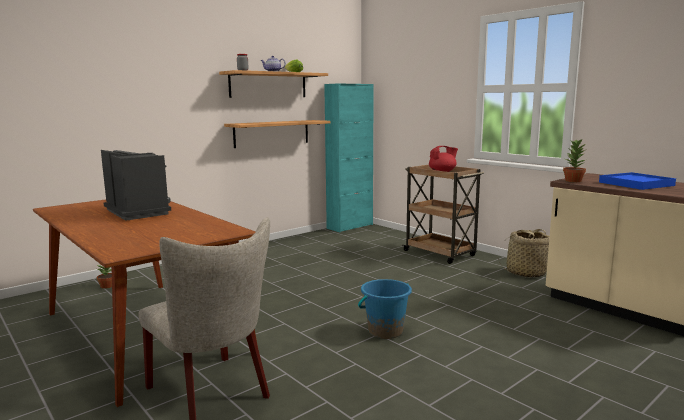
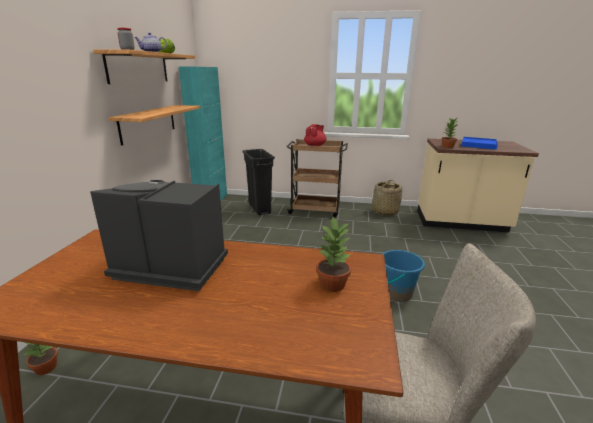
camera: 40 degrees left, 10 degrees up
none -> black trash can [243,149,275,215]
none -> potted plant [316,217,351,292]

